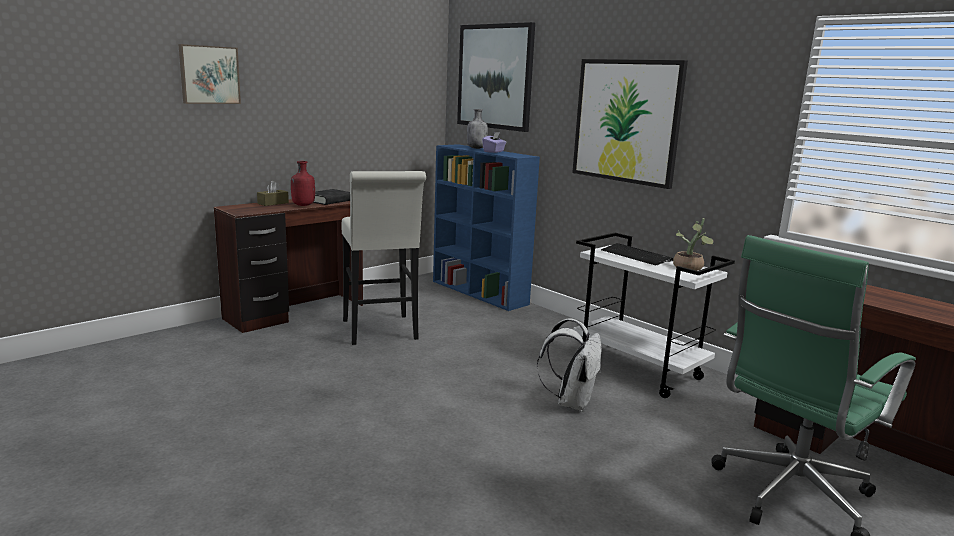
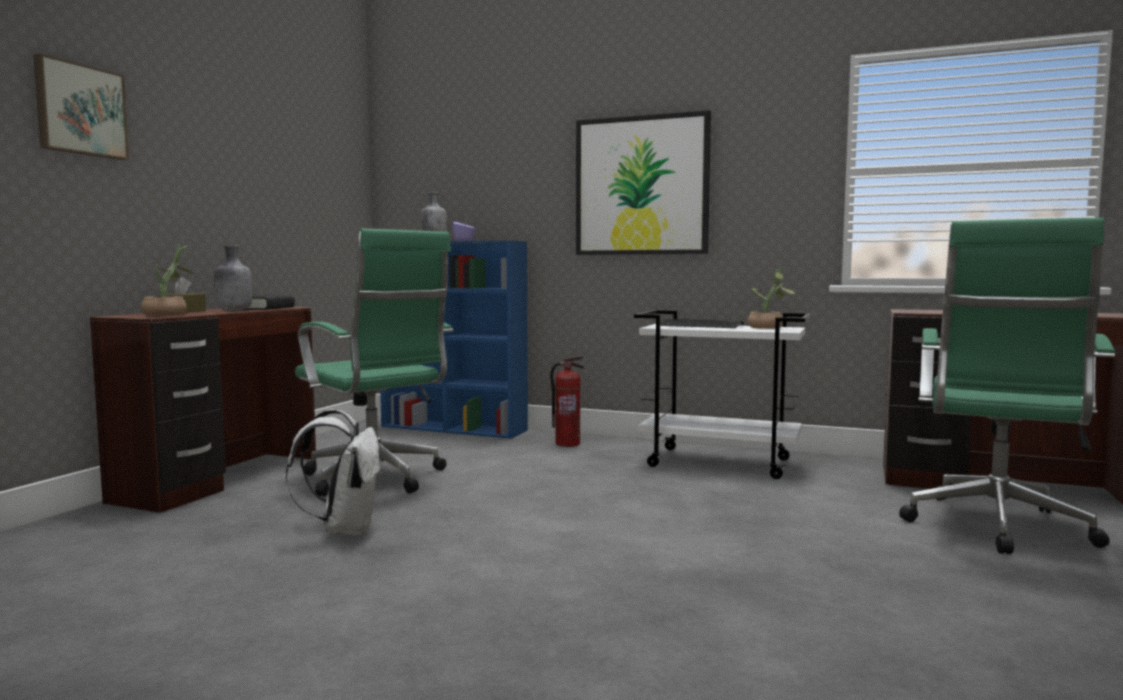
camera: 25 degrees left, 10 degrees down
red bottle [291,161,315,206] -> grey bottle [214,245,253,311]
white stool [342,171,426,345] -> green office chair [295,228,453,497]
picture [457,22,535,132] -> none
white backpack [537,318,601,411] -> white backpack moved to [286,409,380,535]
none -> potted plant [141,244,194,316]
none -> fire extinguisher [550,356,585,447]

